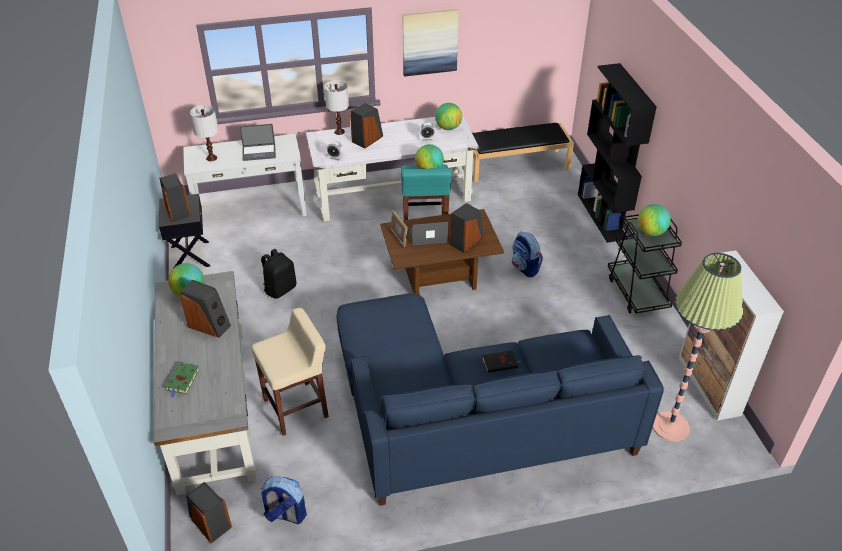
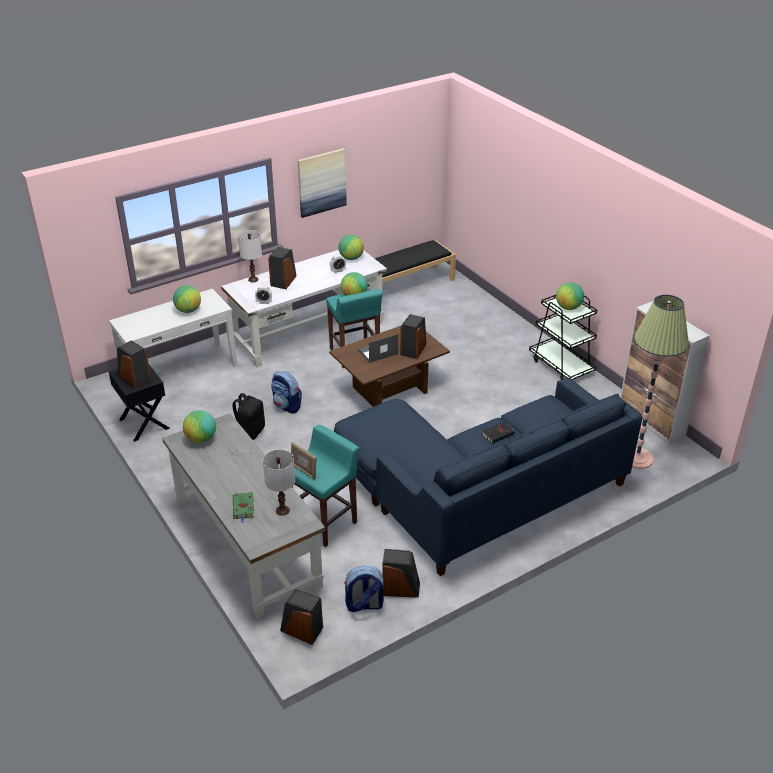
camera: 20 degrees left, 5 degrees down
speaker [180,280,231,338] -> speaker moved to [382,549,420,597]
white table lamp [190,105,219,161] -> white table lamp moved to [263,449,295,516]
laptop [239,124,276,161] -> globe [173,285,201,313]
beige stool [251,308,329,436] -> turquoise stool [292,425,360,547]
picture frame [391,210,408,248] -> picture frame moved to [291,442,317,480]
backpack [512,231,543,277] -> backpack moved to [271,371,302,414]
black bookcase [578,63,657,243] -> none

